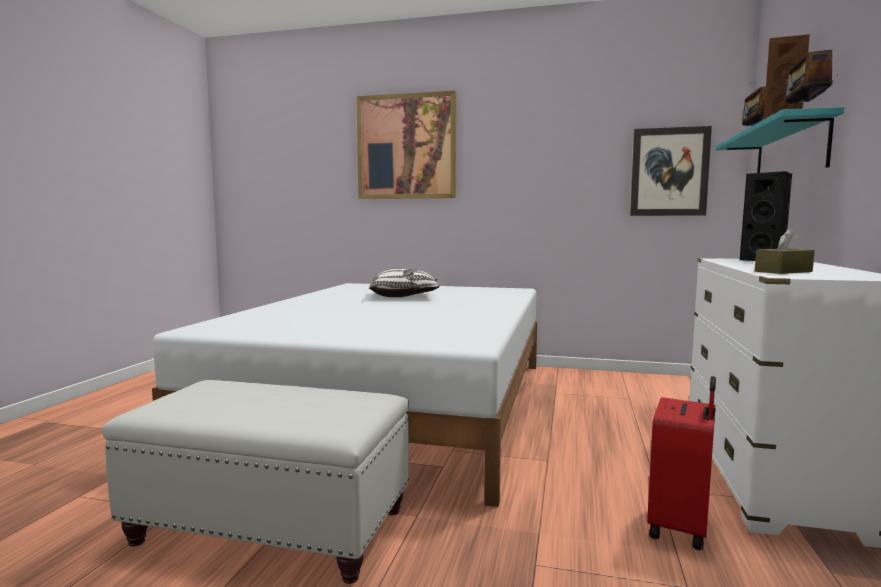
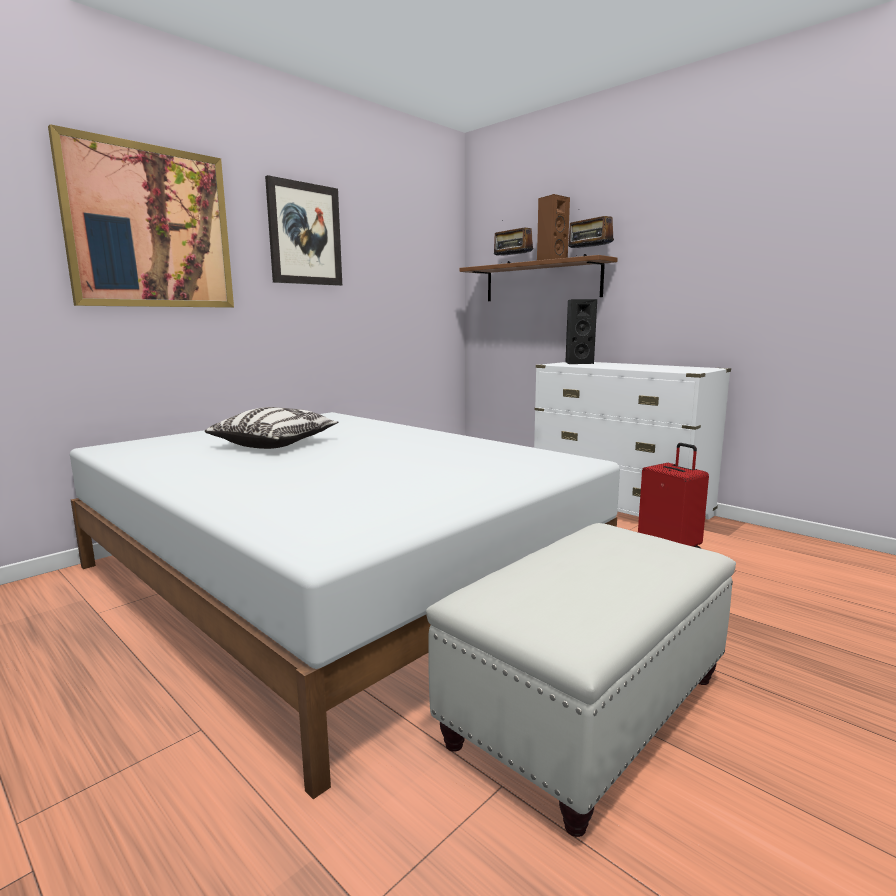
camera: 60 degrees left, 5 degrees up
picture [630,126,712,216] -> picture moved to [265,175,342,286]
turquoise shelf [715,107,844,173] -> brown shelf [459,255,618,301]
brown tissue box [755,228,815,274] -> none

